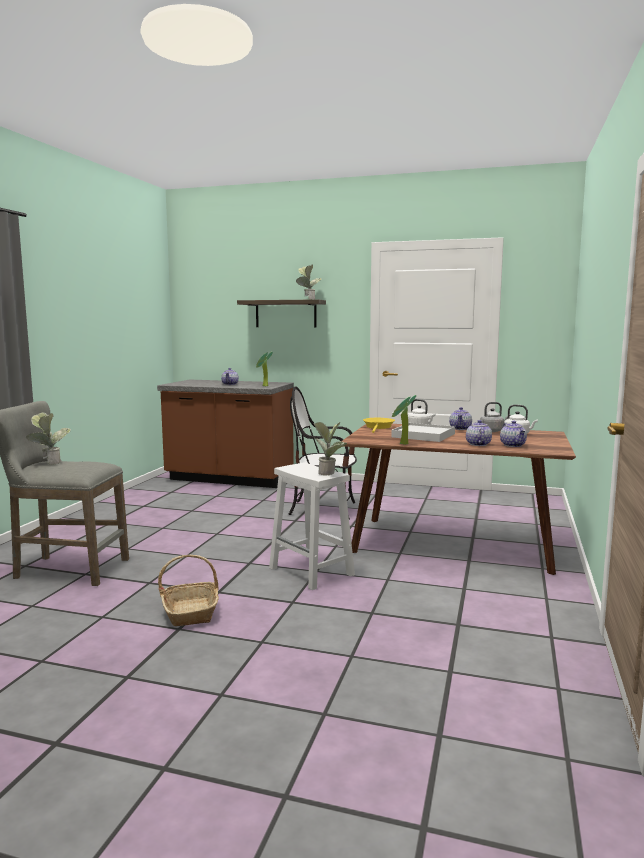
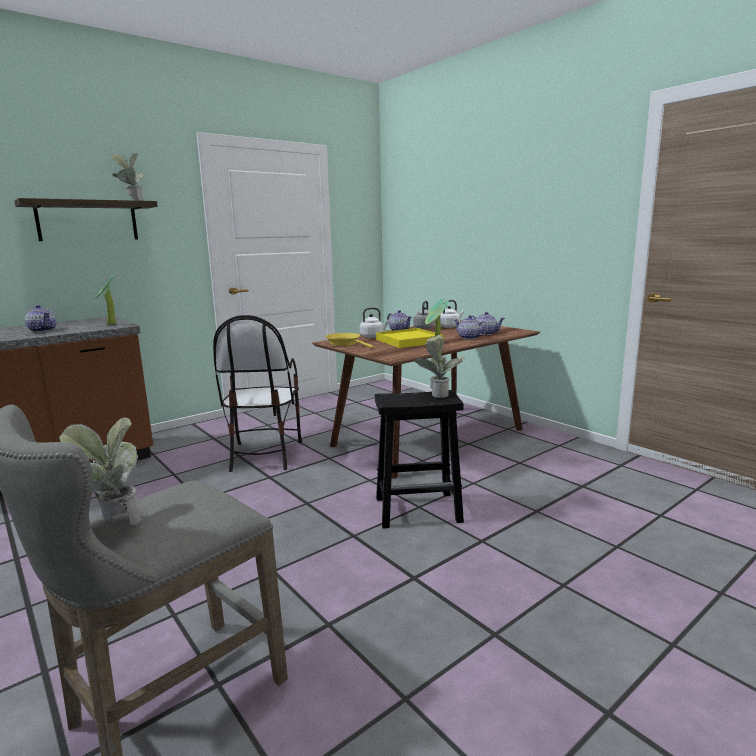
camera: 55 degrees left, 5 degrees up
basket [158,555,219,626] -> none
white stool [269,462,355,590] -> black stool [375,390,464,529]
chair [289,386,357,520] -> chair turned 45 degrees counterclockwise [213,315,302,472]
white tray [392,423,455,442] -> yellow tray [376,328,444,348]

